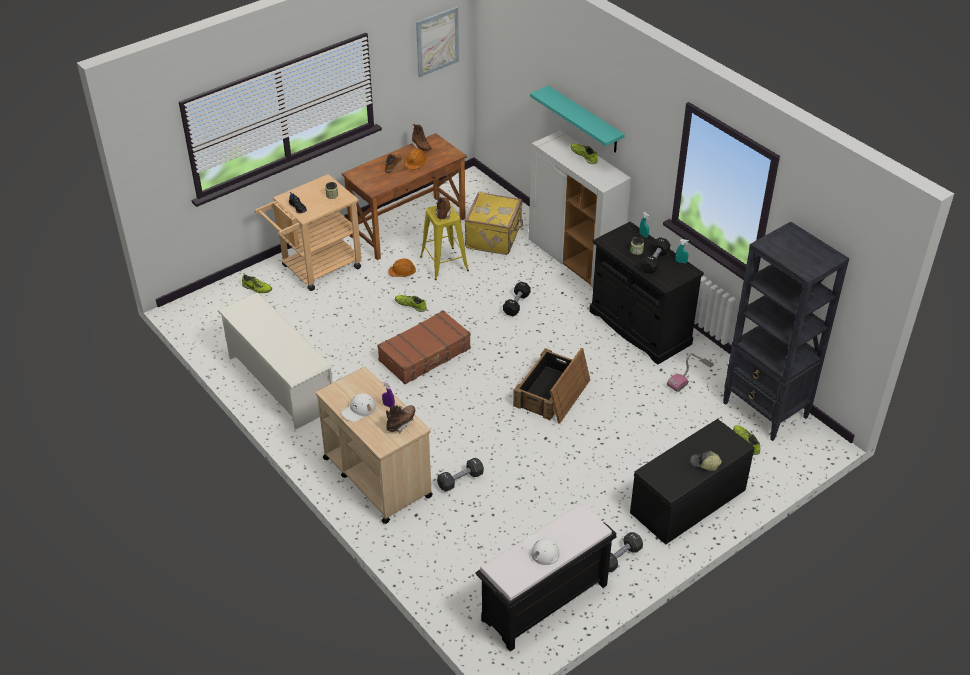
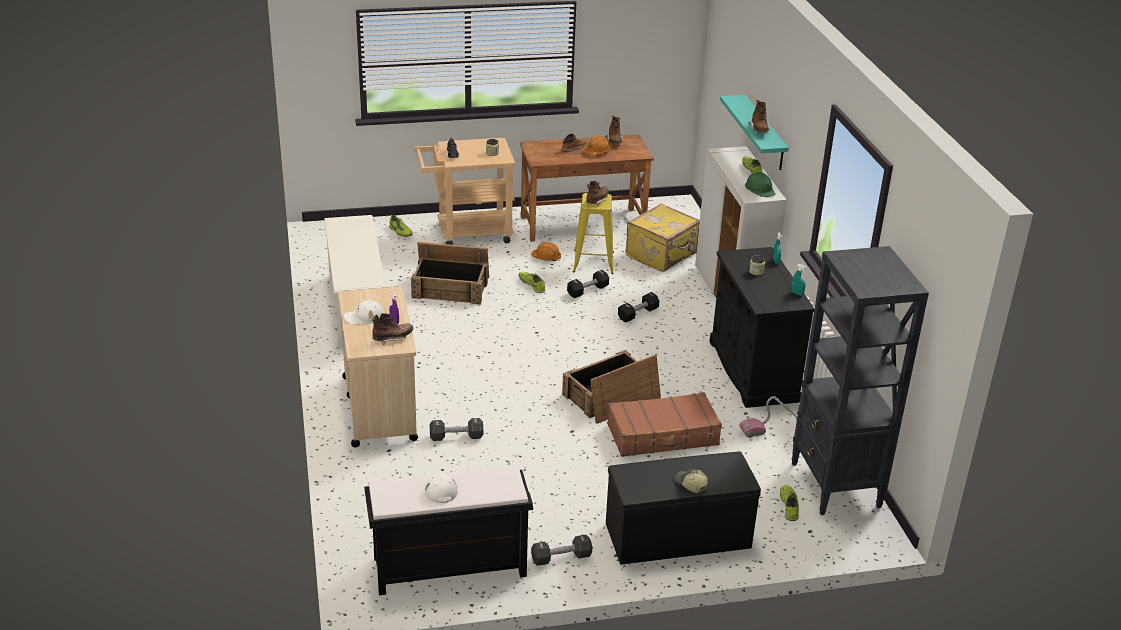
camera: 25 degrees right, 10 degrees down
brown suitcase [377,310,471,384] -> brown suitcase moved to [607,392,722,457]
picture [416,7,459,77] -> none
black dumbbell [640,237,670,274] -> black dumbbell moved to [567,270,609,298]
none -> crate [411,242,489,305]
none -> green hard hat [745,172,776,197]
none -> brown boot [749,100,770,133]

